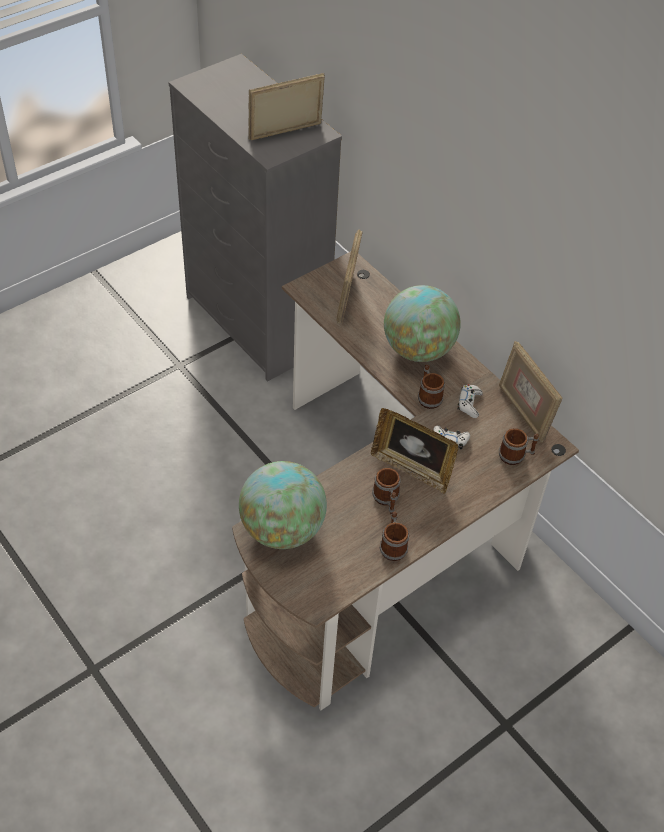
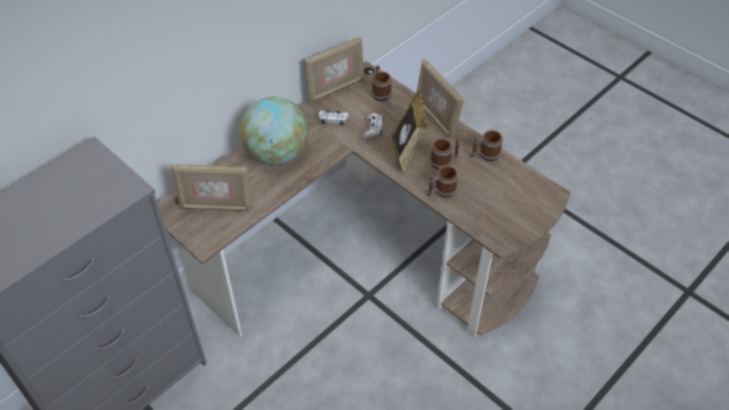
camera: 95 degrees left, 0 degrees up
globe [239,461,327,549] -> none
picture frame [248,73,325,140] -> picture frame moved to [416,59,464,140]
mug [418,364,445,409] -> mug moved to [427,166,458,198]

